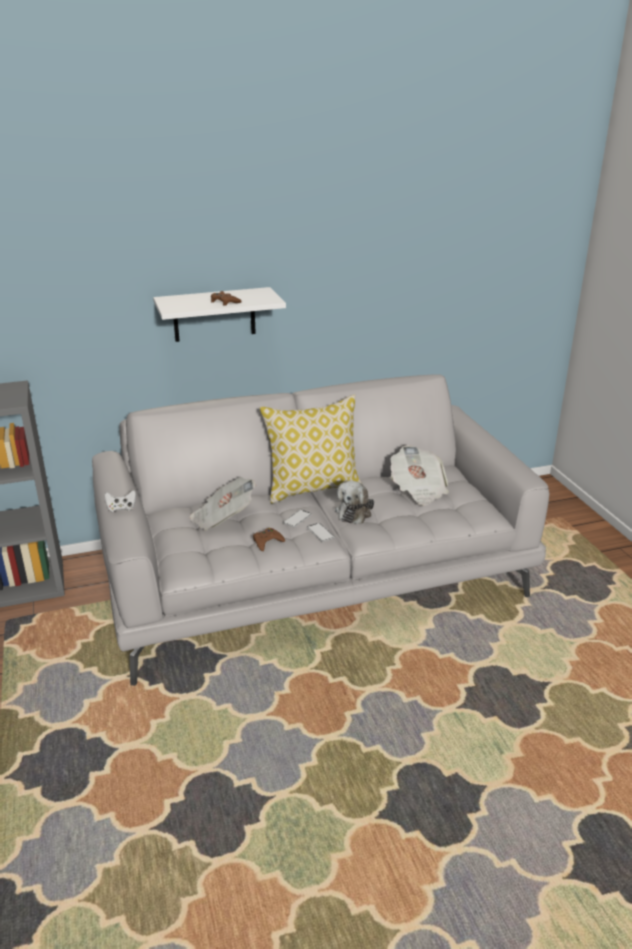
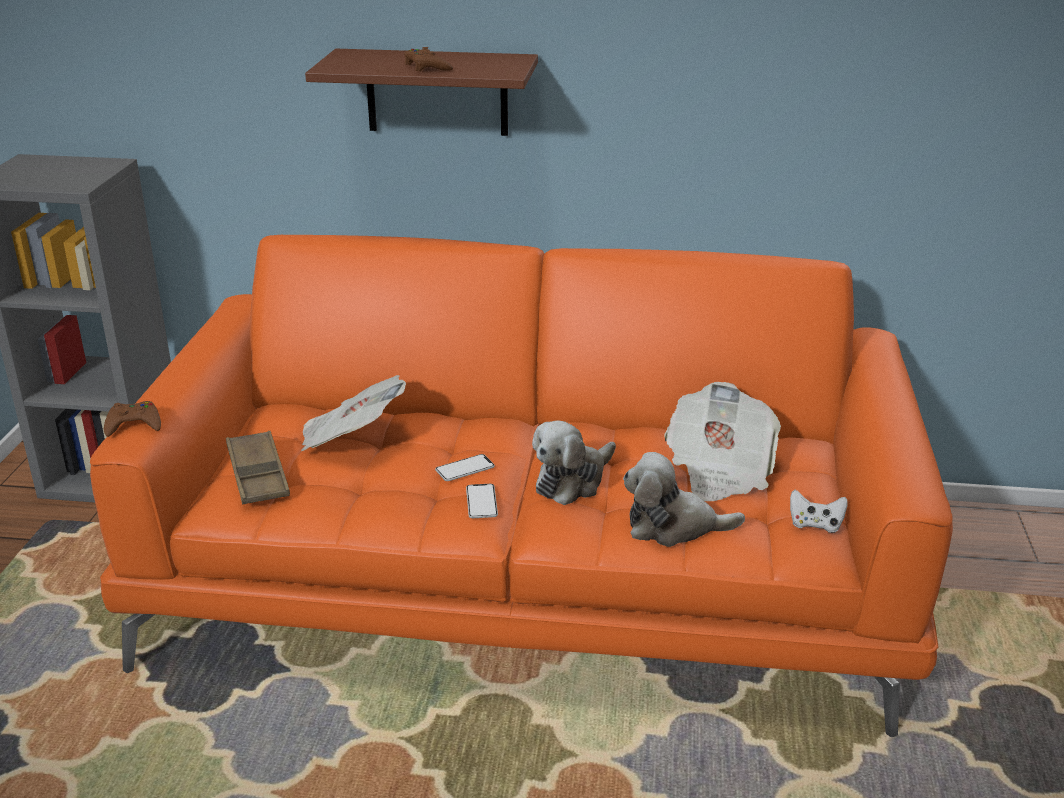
camera: 25 degrees right, 0 degrees up
grey sofa [92,374,549,686] -> orange sofa [90,235,953,737]
white game controller [104,490,136,512] -> white game controller moved to [790,490,848,533]
white shelf [153,287,286,342] -> brown shelf [305,49,538,136]
brown game controller [253,528,285,551] -> brown game controller moved to [104,401,161,437]
pillow [260,394,362,504] -> none
none -> brown tray [226,431,290,504]
none -> plush toy [623,452,745,547]

